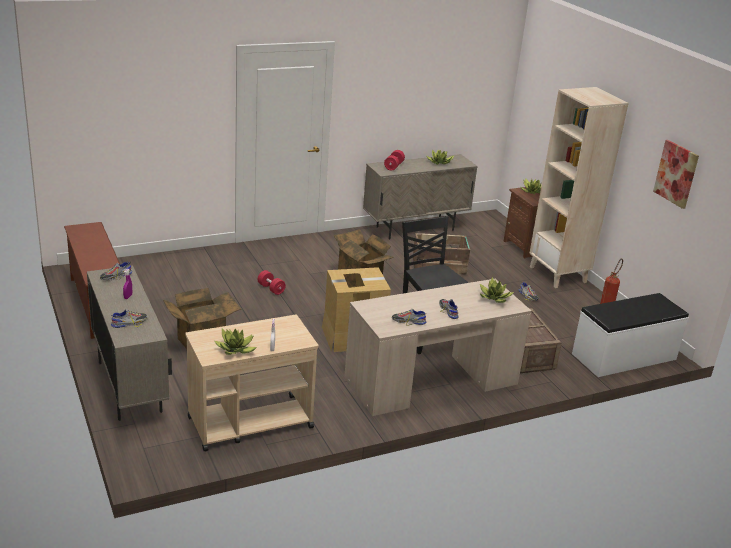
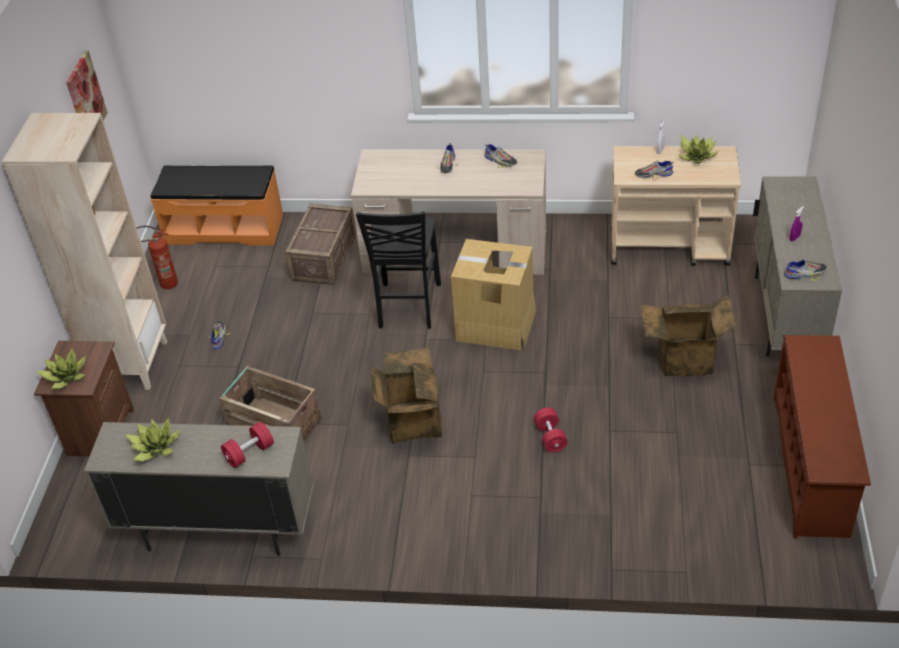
camera: 145 degrees left, 15 degrees up
shoe [111,309,147,328] -> shoe moved to [635,160,674,180]
potted plant [480,277,514,303] -> none
white bench [572,293,689,377] -> orange bench [151,166,283,246]

